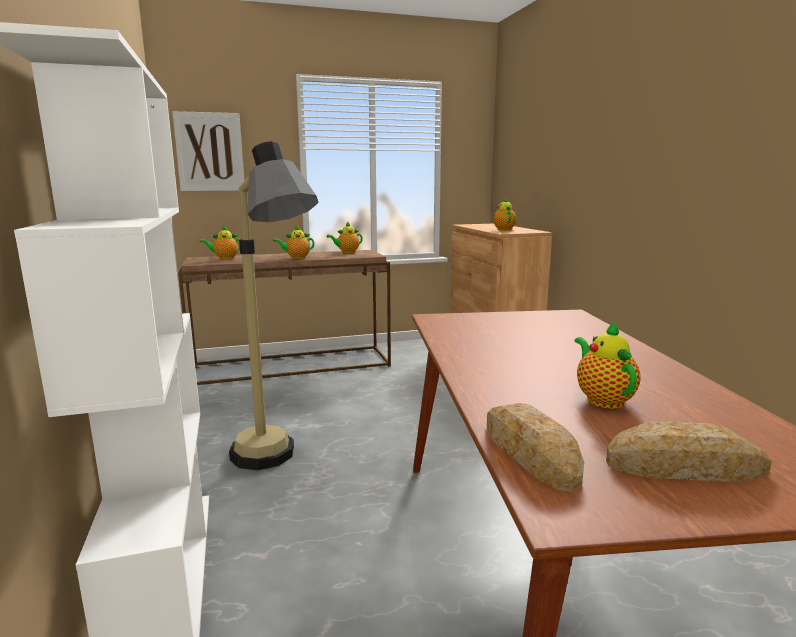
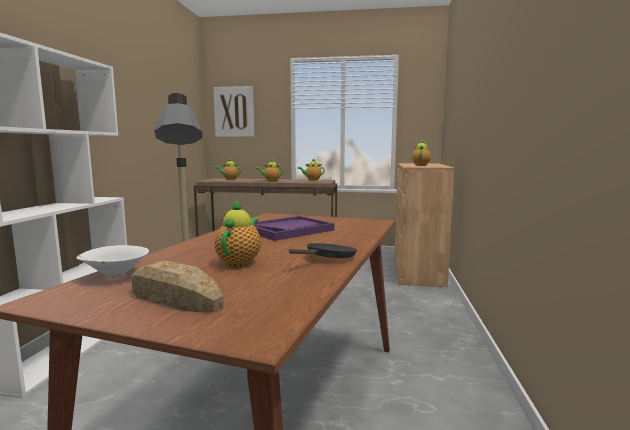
camera: 25 degrees right, 5 degrees down
bread [487,403,584,492] -> white bowl [76,245,149,278]
none -> purple tray [254,216,334,241]
none -> black frying pan [289,243,357,258]

